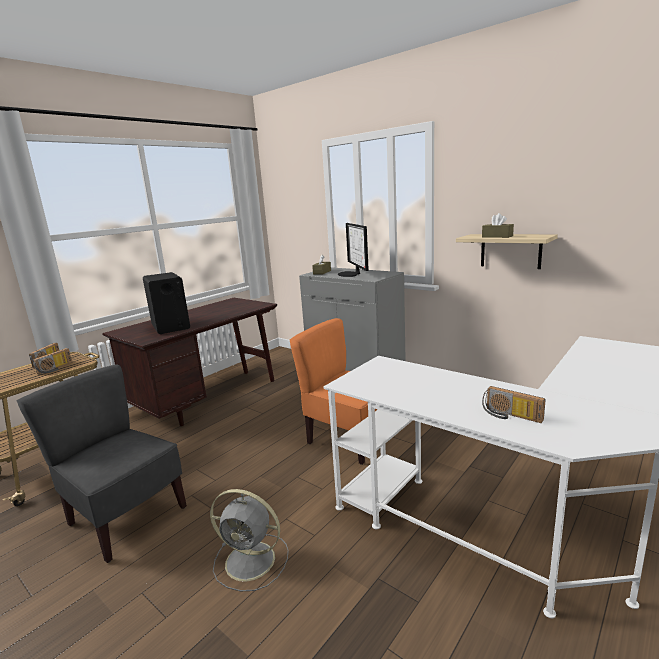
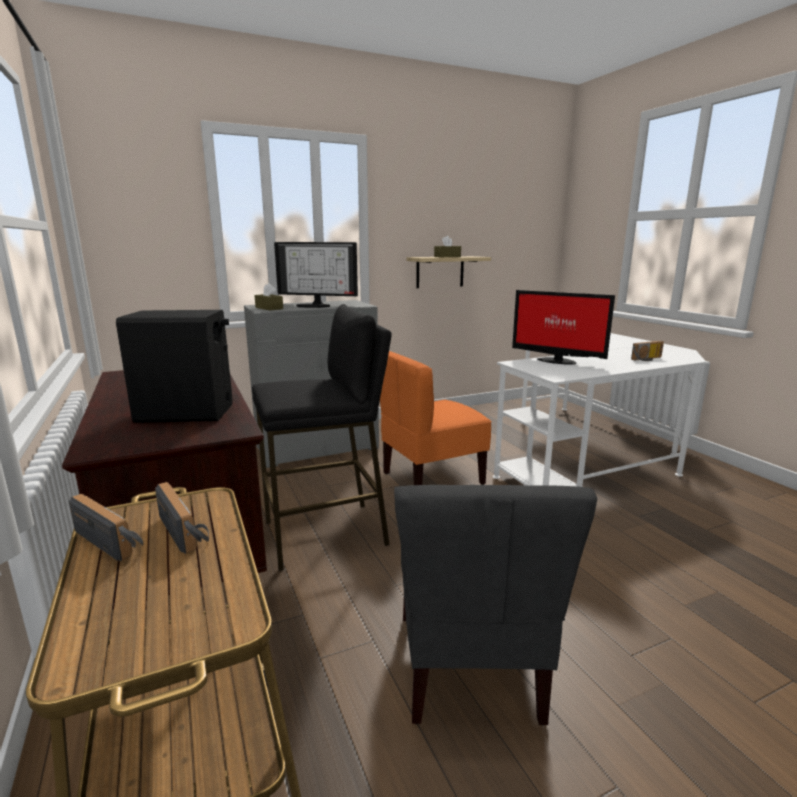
camera: 65 degrees left, 0 degrees up
grey chair [17,365,187,563] -> grey chair turned 60 degrees counterclockwise [394,485,597,725]
grey fan [210,489,288,591] -> none
none -> black stool [252,304,392,571]
none -> monitor [512,290,615,365]

